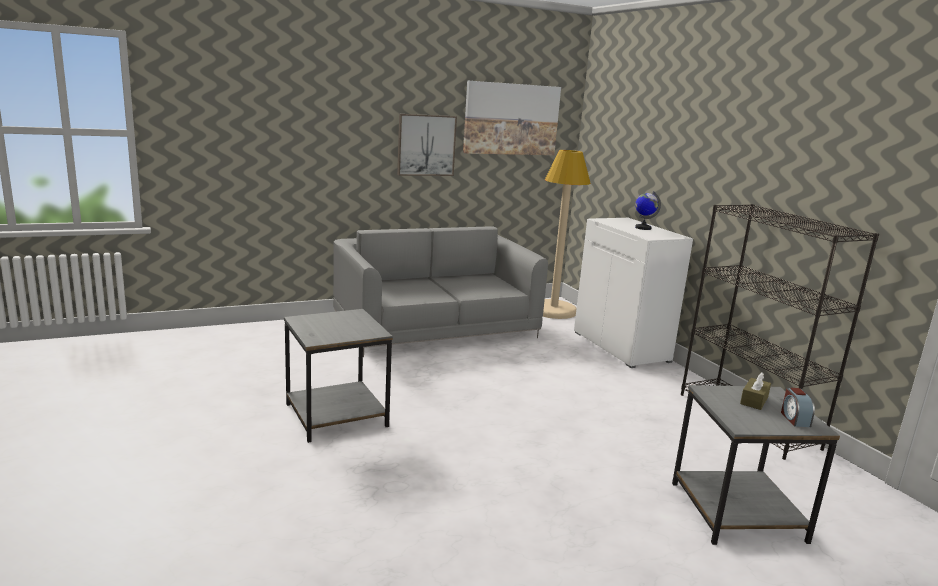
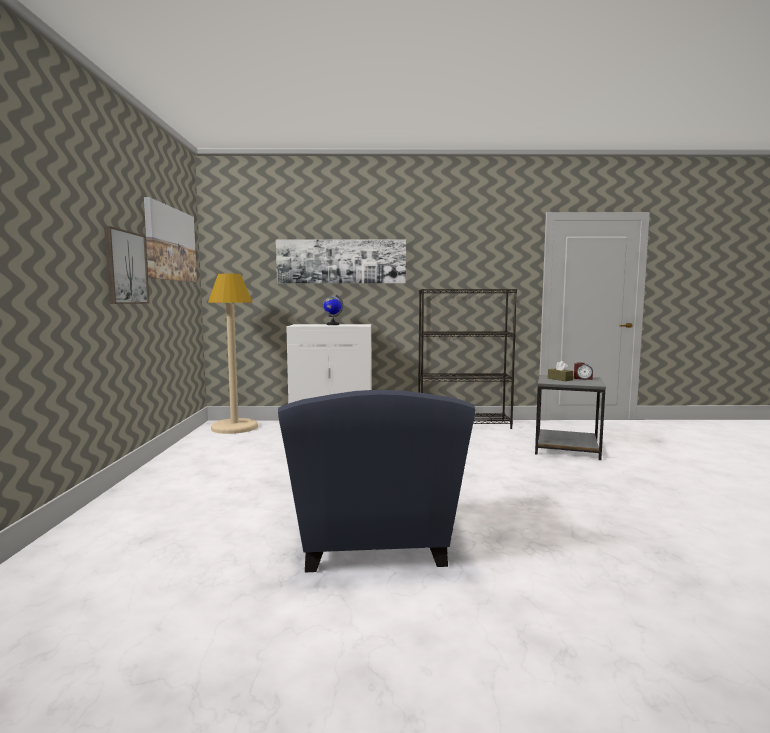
camera: 65 degrees left, 10 degrees down
grey side table [284,309,393,443] -> blue armchair [278,390,475,572]
grey sofa [333,226,548,357] -> none
none -> picture [276,239,406,284]

